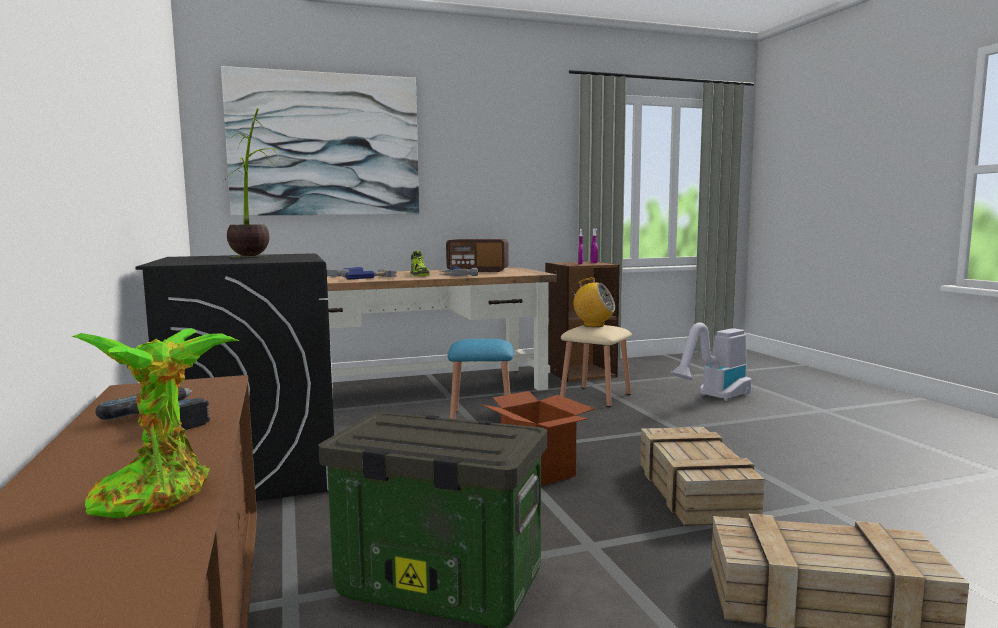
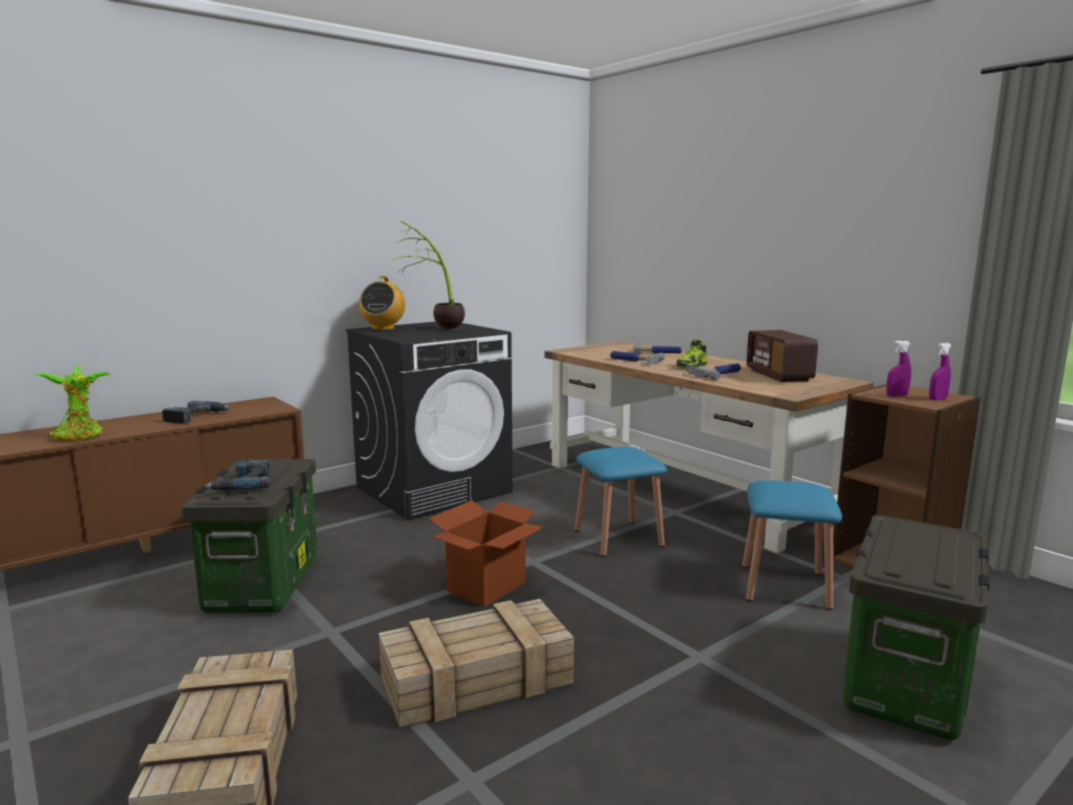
camera: 70 degrees right, 5 degrees up
picture [221,66,419,216] -> none
beige stool [560,325,632,407] -> blue stool [742,480,842,610]
radio [570,278,615,327] -> radio moved to [359,276,405,330]
vacuum cleaner [670,323,751,401] -> storage box [843,515,989,740]
none -> power drill [205,459,271,491]

